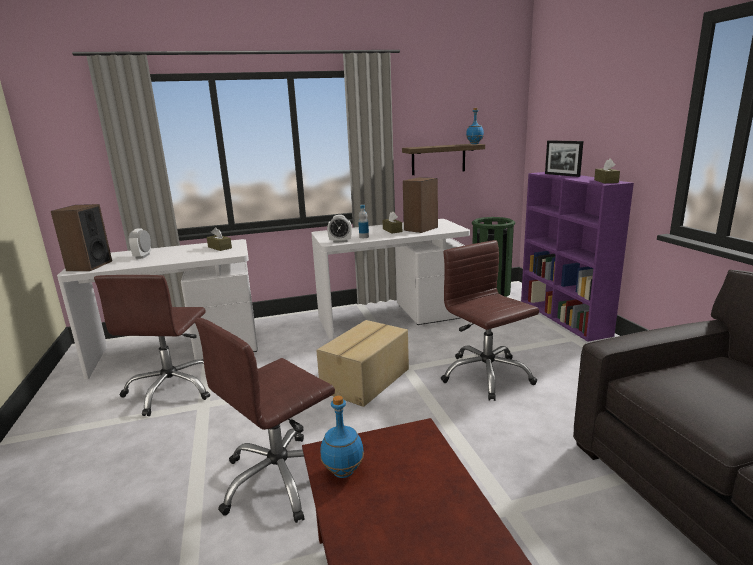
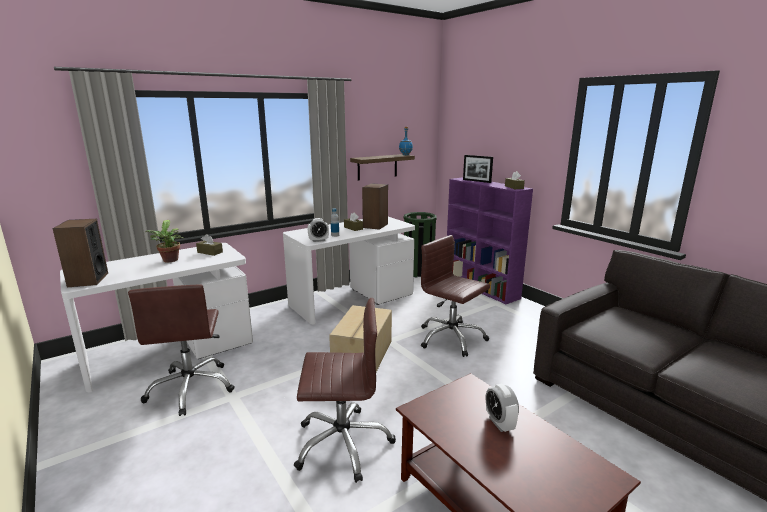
camera: 20 degrees left, 0 degrees up
alarm clock [128,228,151,259] -> alarm clock moved to [485,384,519,432]
brown office chair [195,318,335,523] -> brown office chair turned 120 degrees counterclockwise [294,298,396,483]
blue bottle [320,395,364,478] -> none
none -> potted plant [145,220,184,262]

